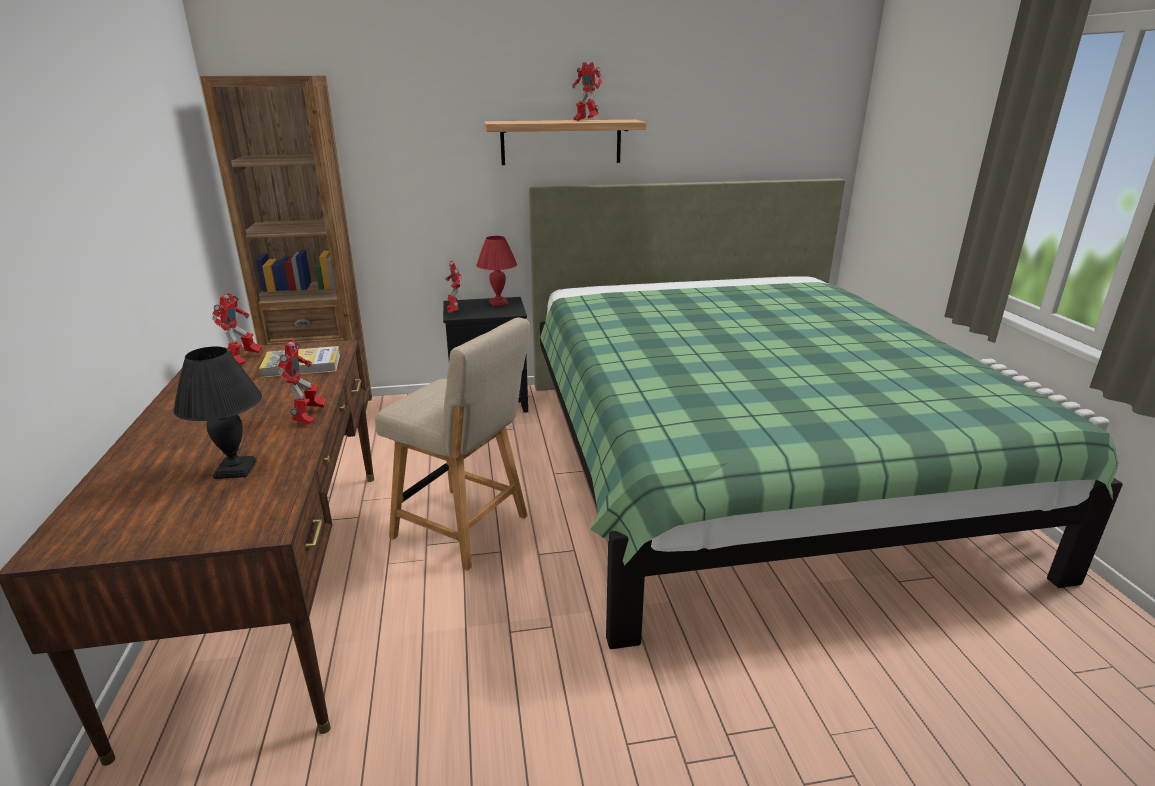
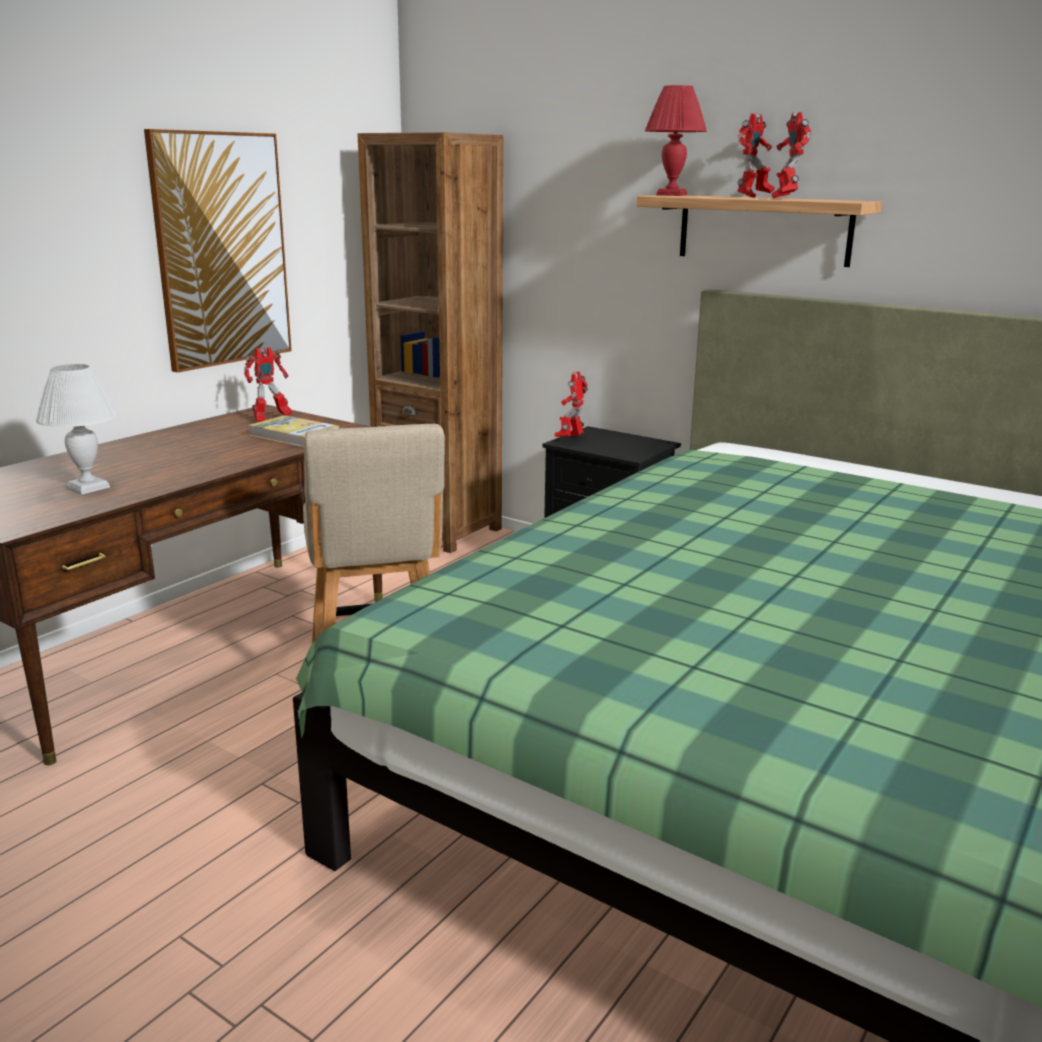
camera: 45 degrees right, 5 degrees down
black table lamp [173,346,262,479] -> white table lamp [36,364,118,495]
toy robot [277,338,326,425] -> toy robot moved to [737,113,775,198]
red table lamp [476,236,517,306] -> red table lamp moved to [645,85,707,196]
none -> picture [144,129,292,373]

